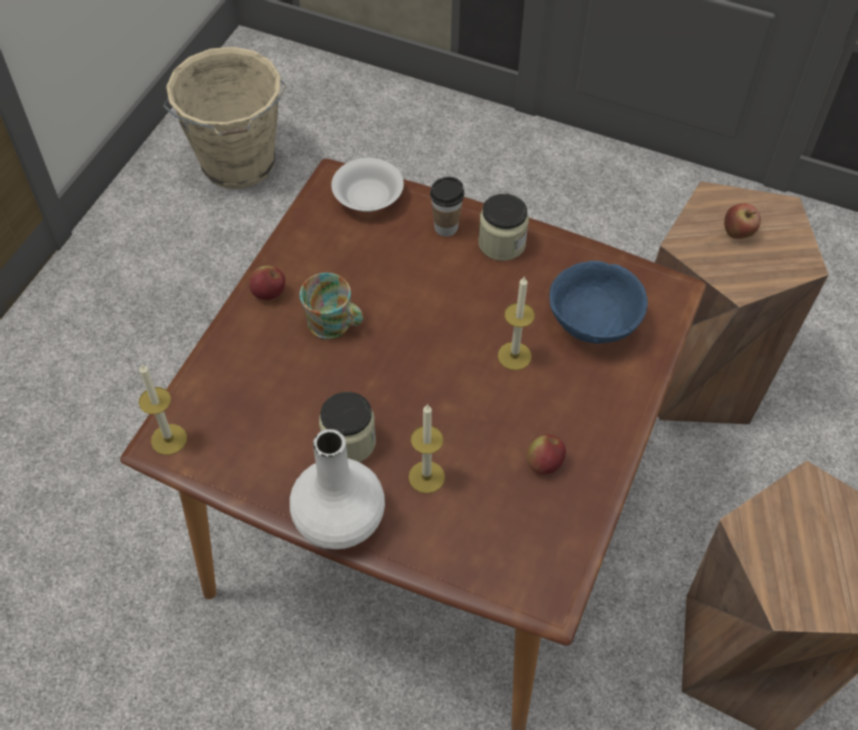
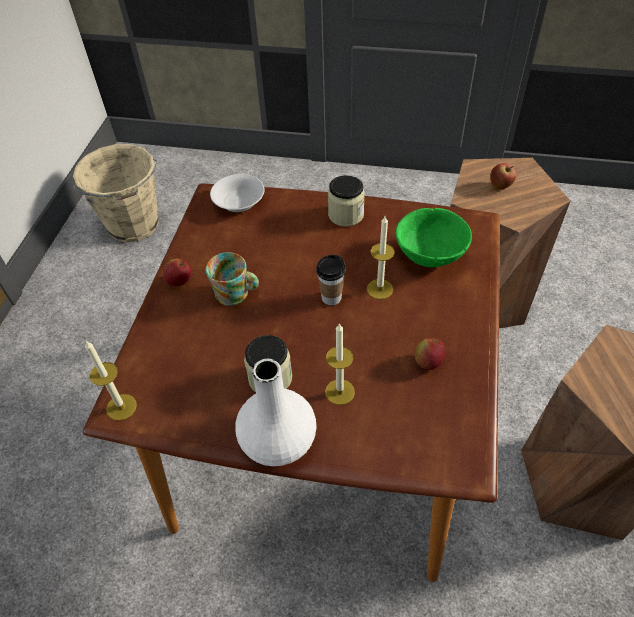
camera: 10 degrees left, 5 degrees down
cup [430,177,464,237] -> cup moved to [316,255,346,305]
blue bowl [550,261,648,343] -> green bowl [395,208,472,267]

